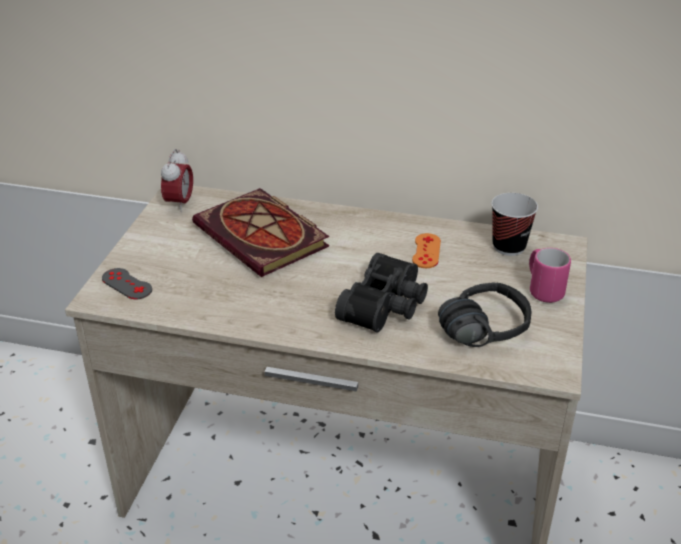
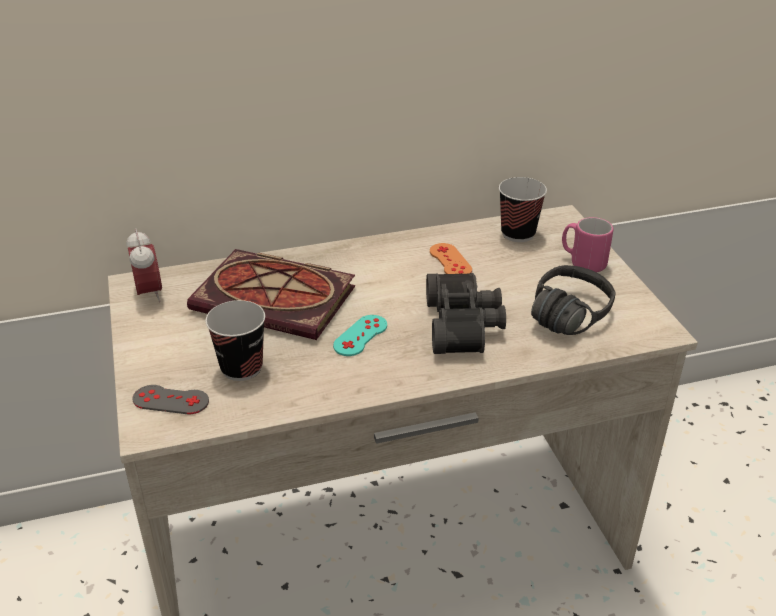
camera: 30 degrees left, 0 degrees up
none -> cup [205,300,265,381]
none -> turquoise game controller [333,315,387,356]

